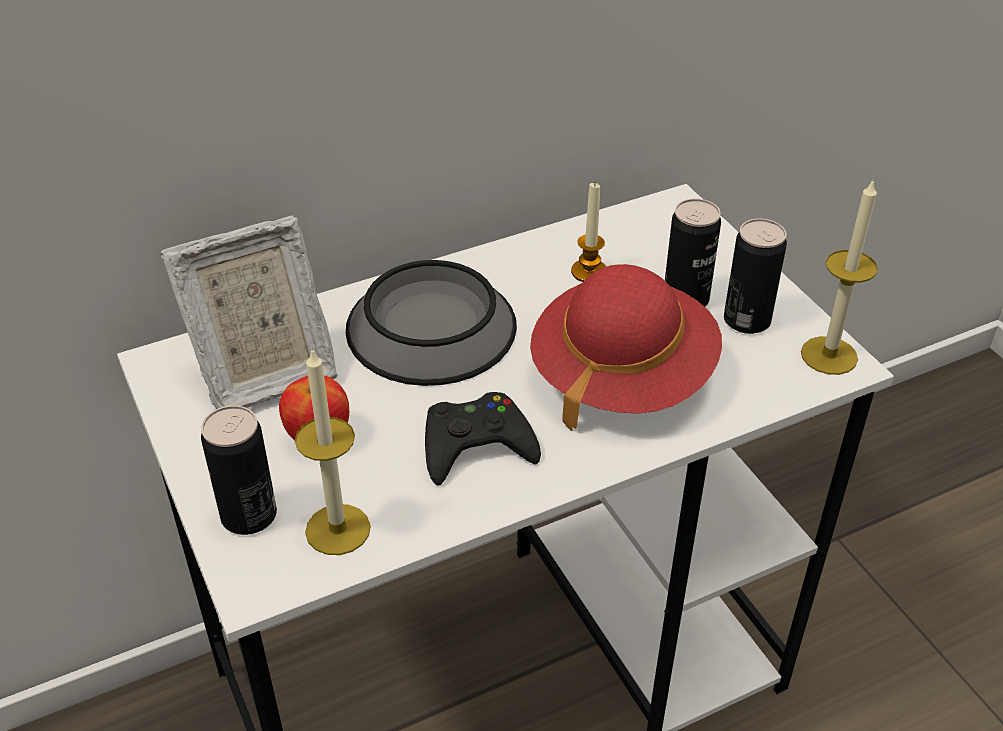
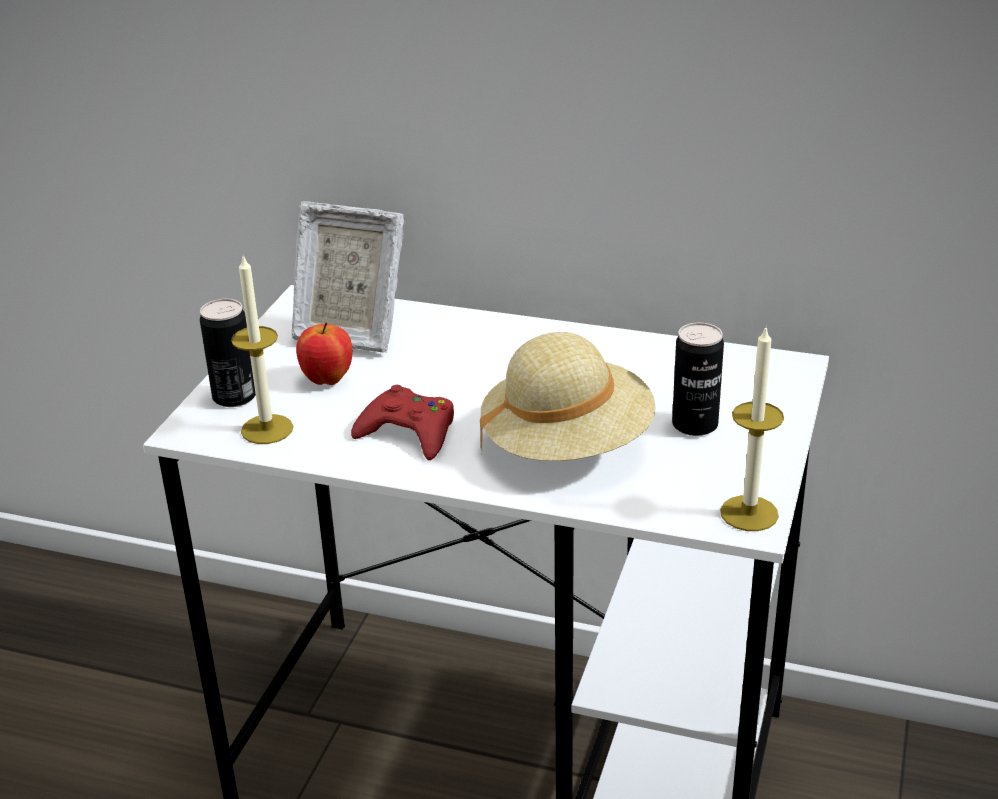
camera: 45 degrees right, 10 degrees down
bowl [346,260,517,386] -> none
black game controller [425,392,541,486] -> red game controller [351,385,454,460]
red hat [530,264,722,431] -> beige hat [480,332,656,461]
candle [571,183,606,282] -> none
can [724,219,787,334] -> none

